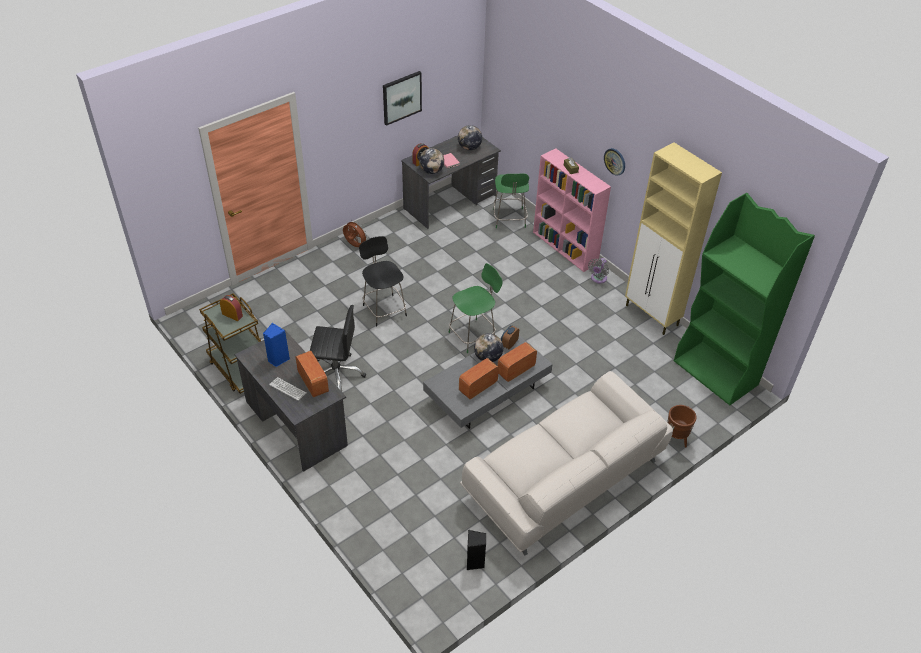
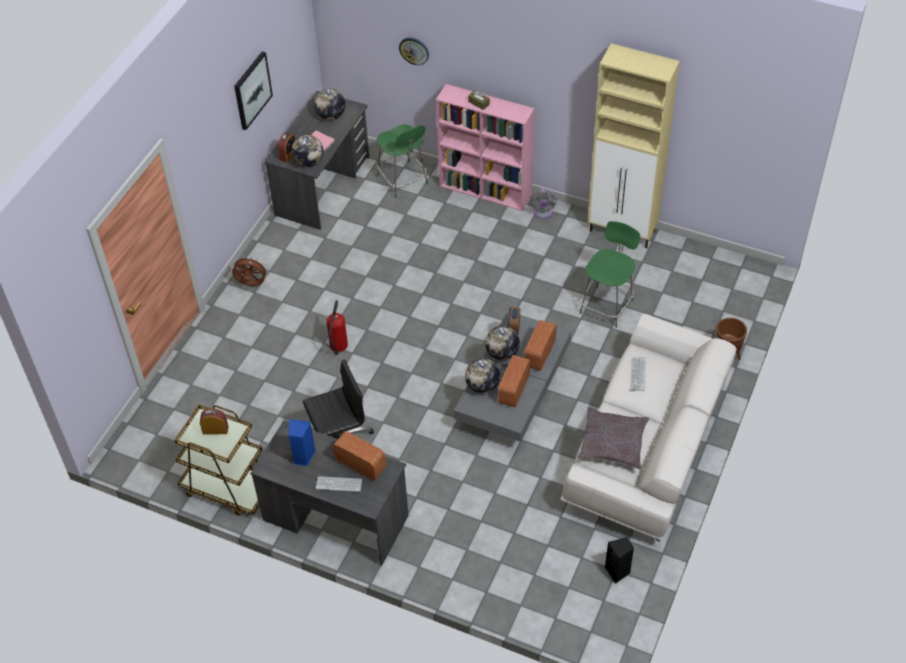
camera: 25 degrees left, 5 degrees up
black chair [359,236,407,327] -> fire extinguisher [327,300,348,355]
green chair [448,263,503,353] -> green chair moved to [580,221,640,328]
wall clock [604,148,625,176] -> wall clock moved to [399,38,429,65]
green bookcase [674,193,815,405] -> none
none -> globe [465,358,500,393]
none -> grey pillow [578,407,649,469]
none -> keyboard [630,357,646,391]

